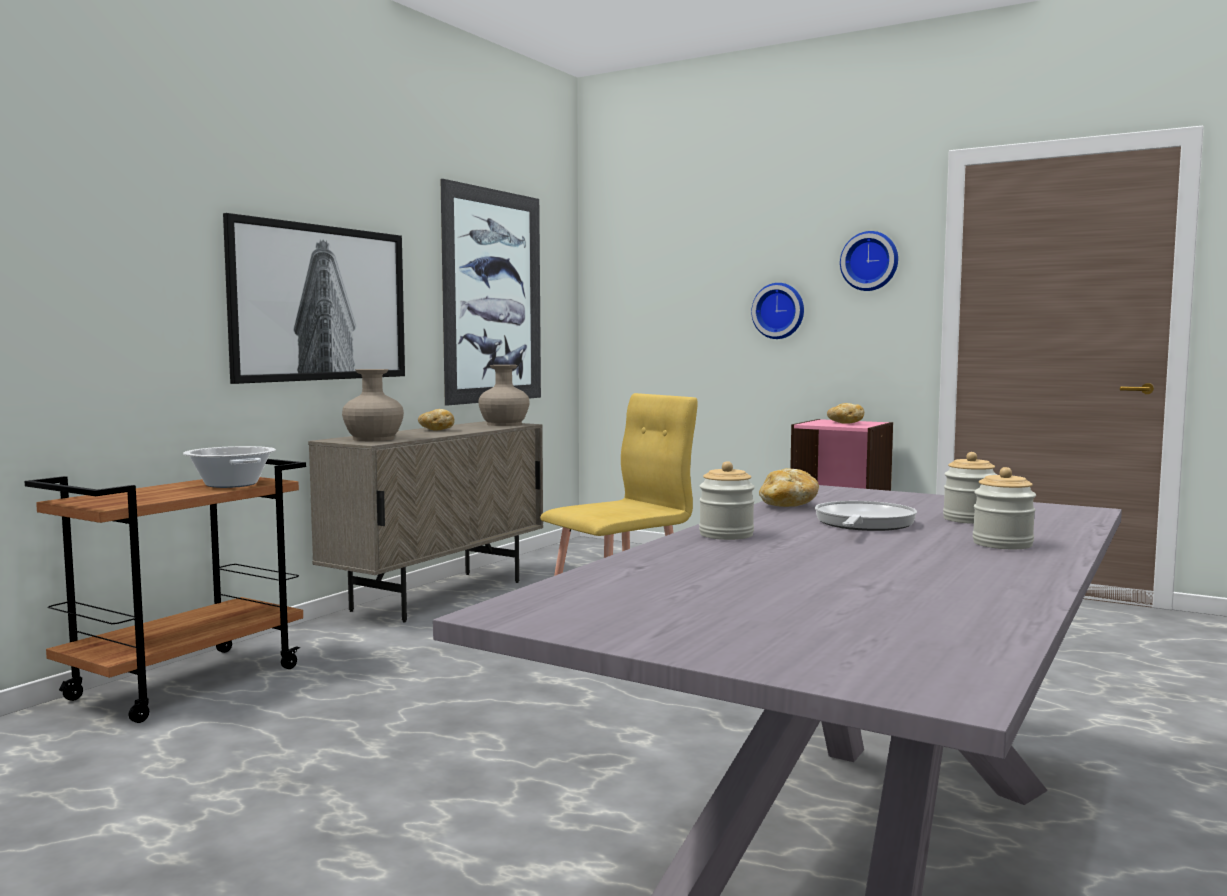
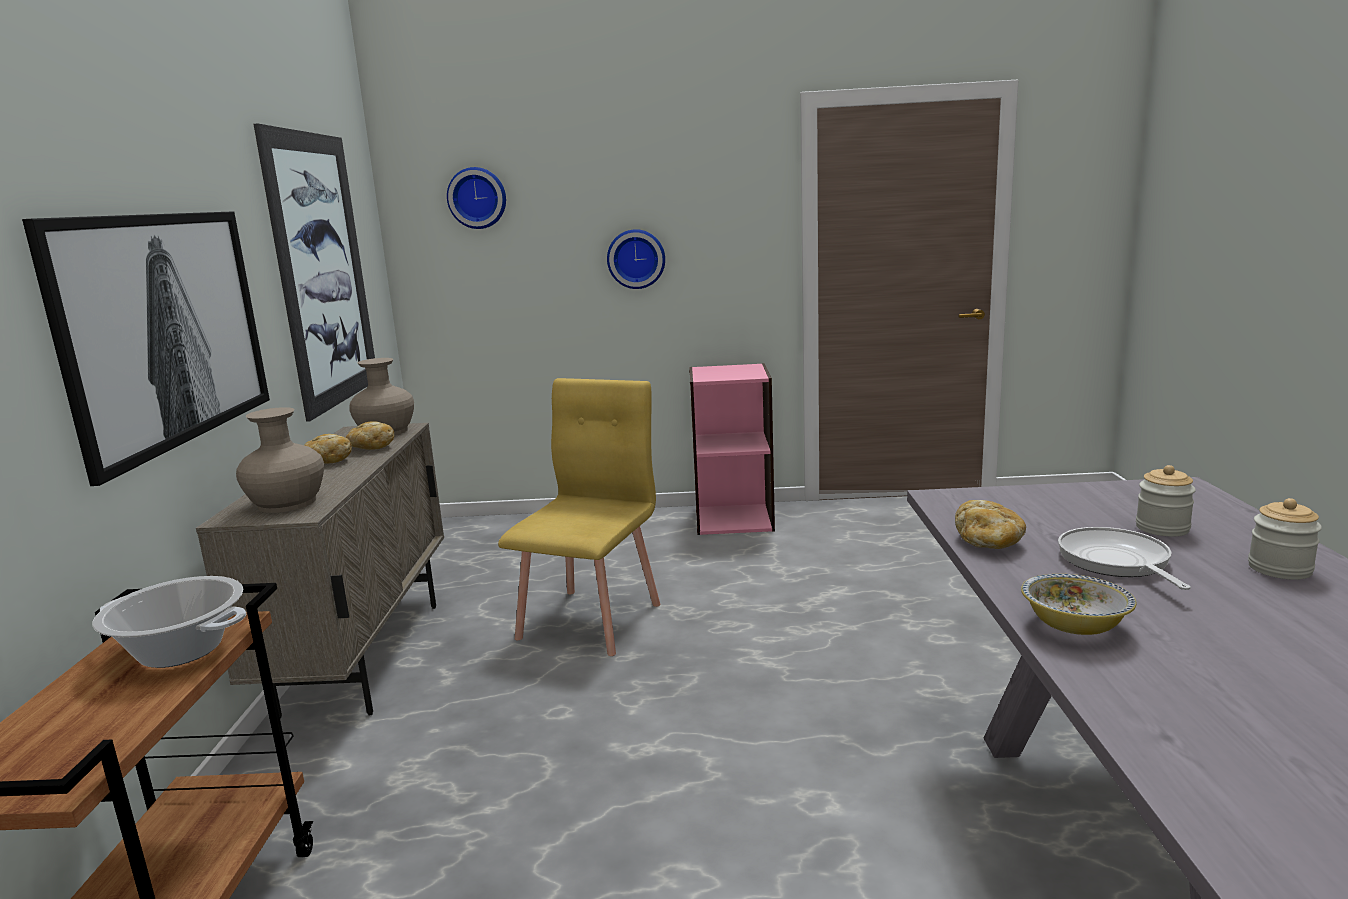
camera: 30 degrees left, 10 degrees up
jar [699,461,755,540] -> bowl [1021,574,1136,635]
bread [827,403,864,424] -> bread moved to [346,421,394,450]
wall clock [840,231,898,291] -> wall clock moved to [447,167,506,229]

